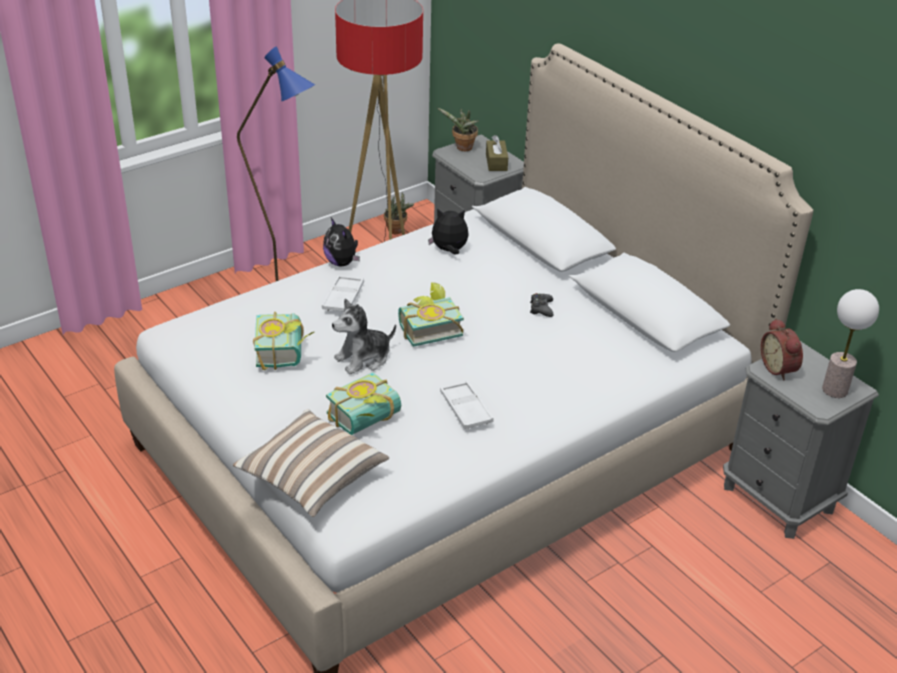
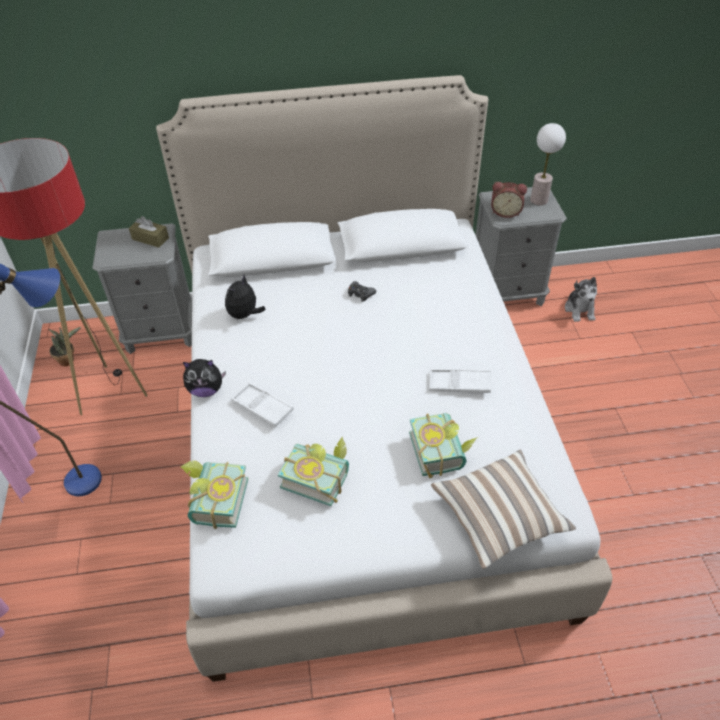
camera: 60 degrees left, 10 degrees up
plush toy [332,299,396,374] -> plush toy moved to [565,277,597,322]
book [398,282,464,347] -> book moved to [181,461,248,529]
potted plant [437,108,479,151] -> none

